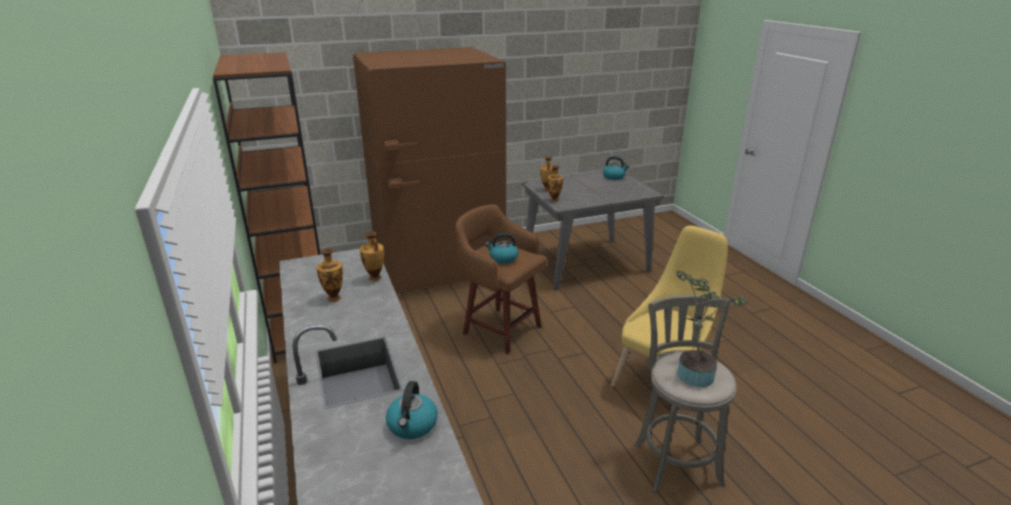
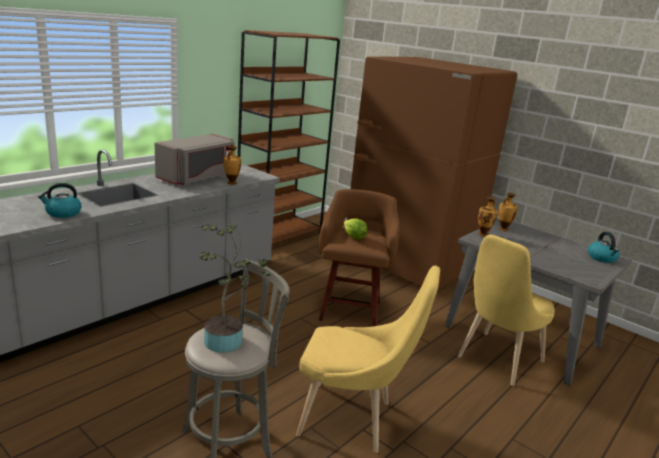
camera: 60 degrees right, 5 degrees down
vase [316,248,343,302] -> grey microwave [155,134,234,185]
kettle [485,233,519,264] -> lettuce [344,218,367,239]
none -> yellow chair [458,235,555,386]

